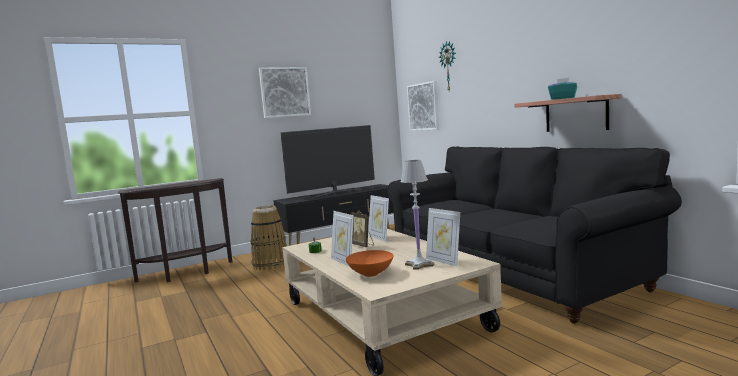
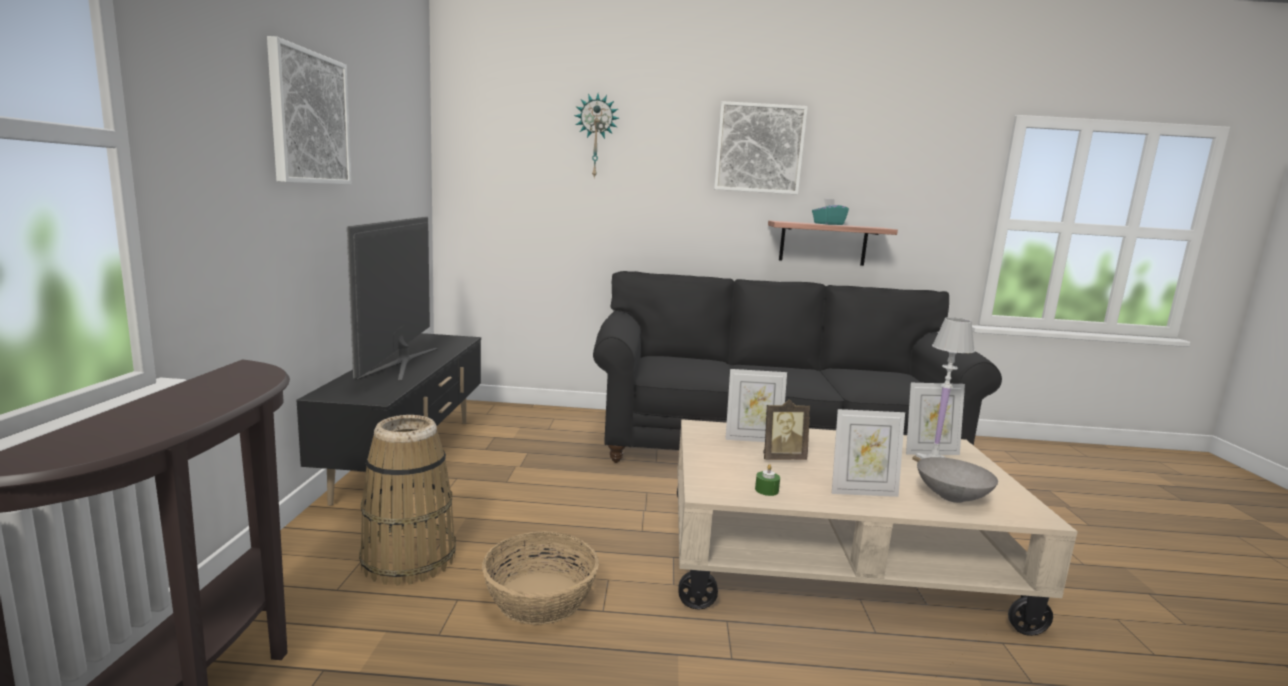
camera: 60 degrees left, 5 degrees up
orange bowl [346,250,393,277] -> grey bowl [917,457,998,503]
picture [407,81,439,131] -> picture moved to [714,101,808,194]
none -> basket [482,531,599,625]

